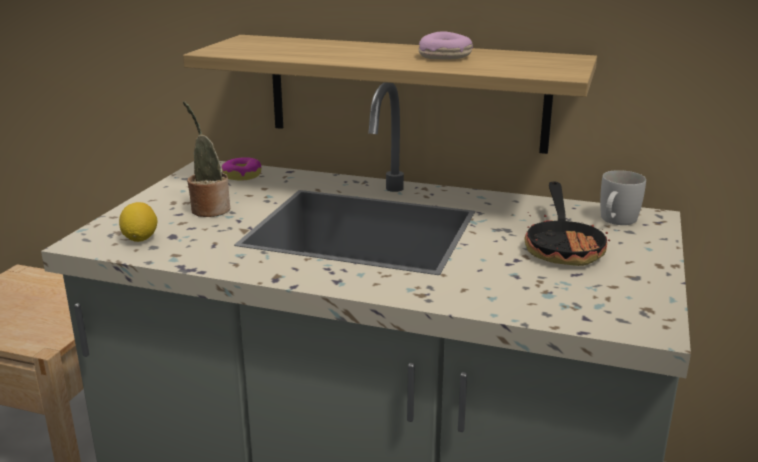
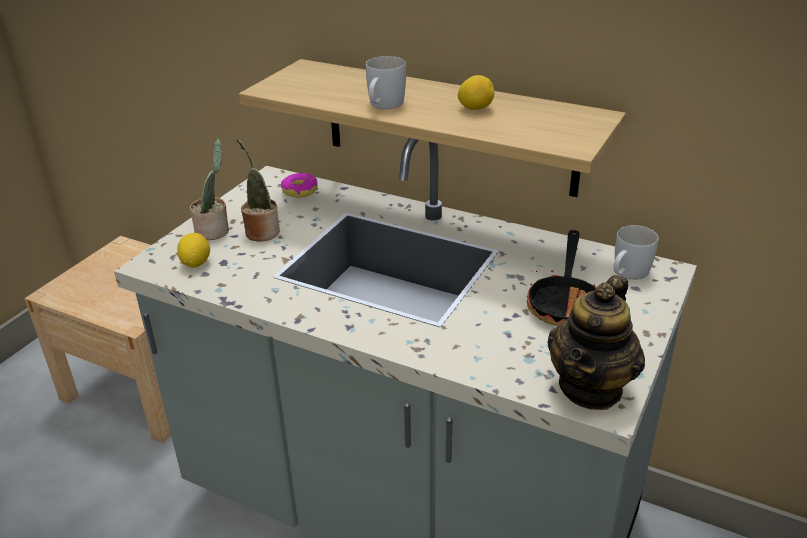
camera: 10 degrees right, 10 degrees up
donut [418,31,473,59] -> lemon [458,75,494,110]
none -> potted plant [190,138,229,240]
none -> white mug [366,56,406,109]
none -> teapot [547,275,645,410]

